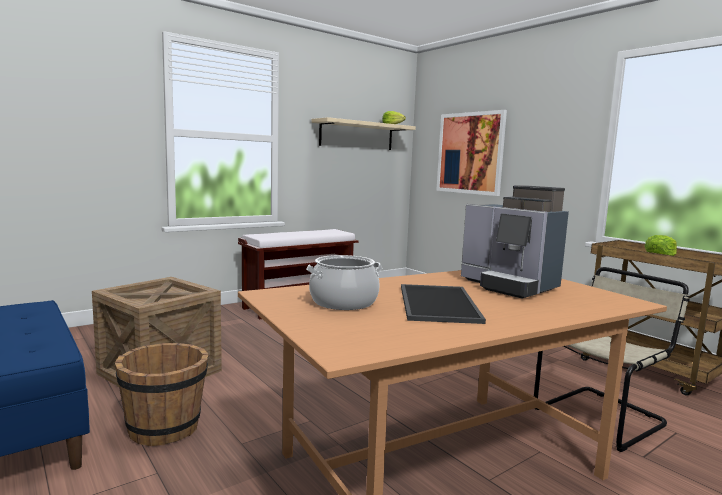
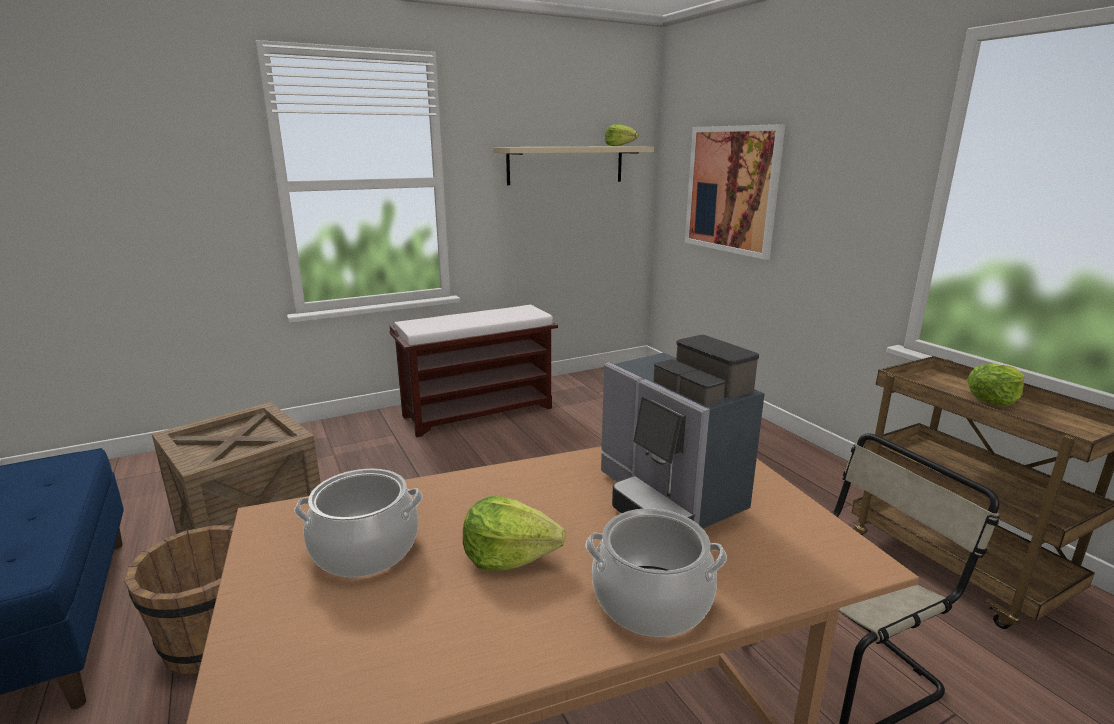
camera: 10 degrees right, 10 degrees up
tray [401,284,486,324] -> lettuce [463,496,566,571]
none -> cooking pot [586,508,727,637]

